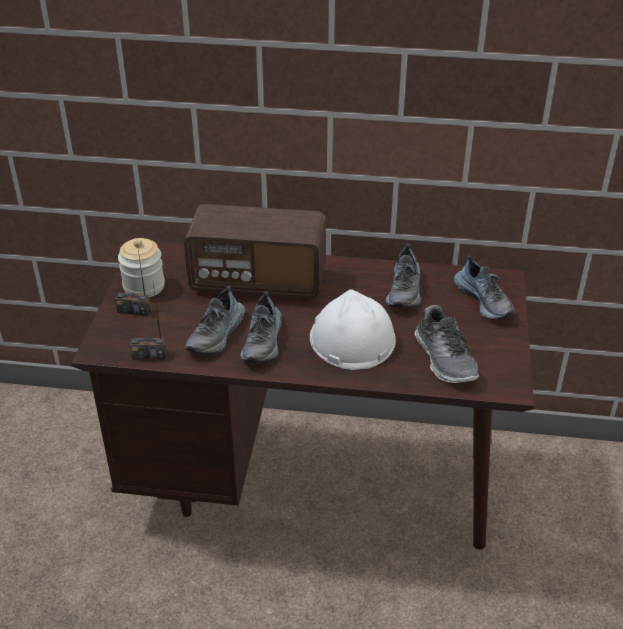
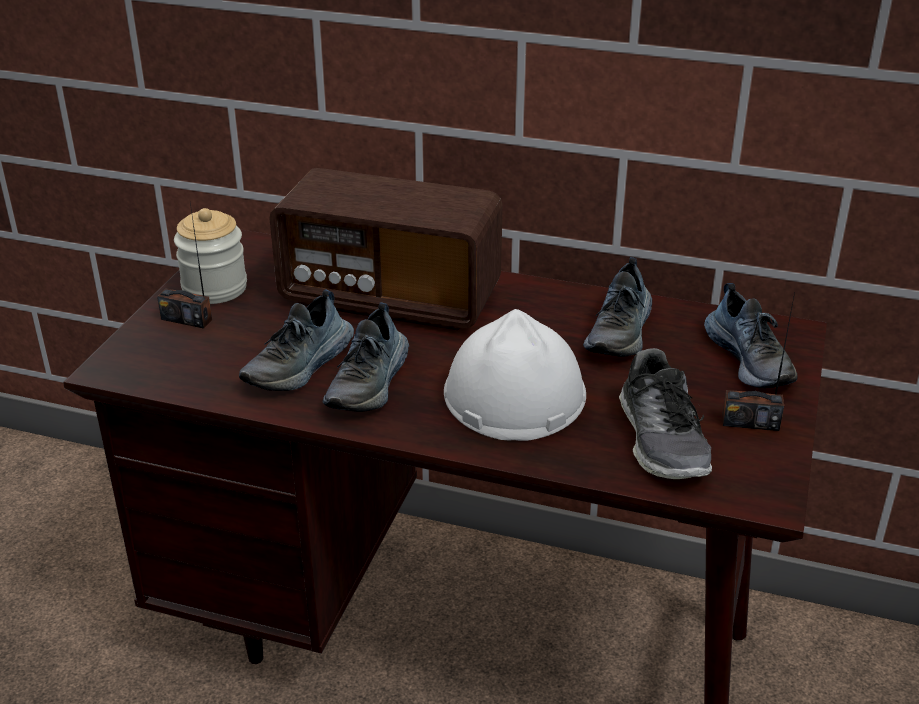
camera: 10 degrees right, 5 degrees down
radio [130,285,166,360] -> radio moved to [722,292,795,431]

